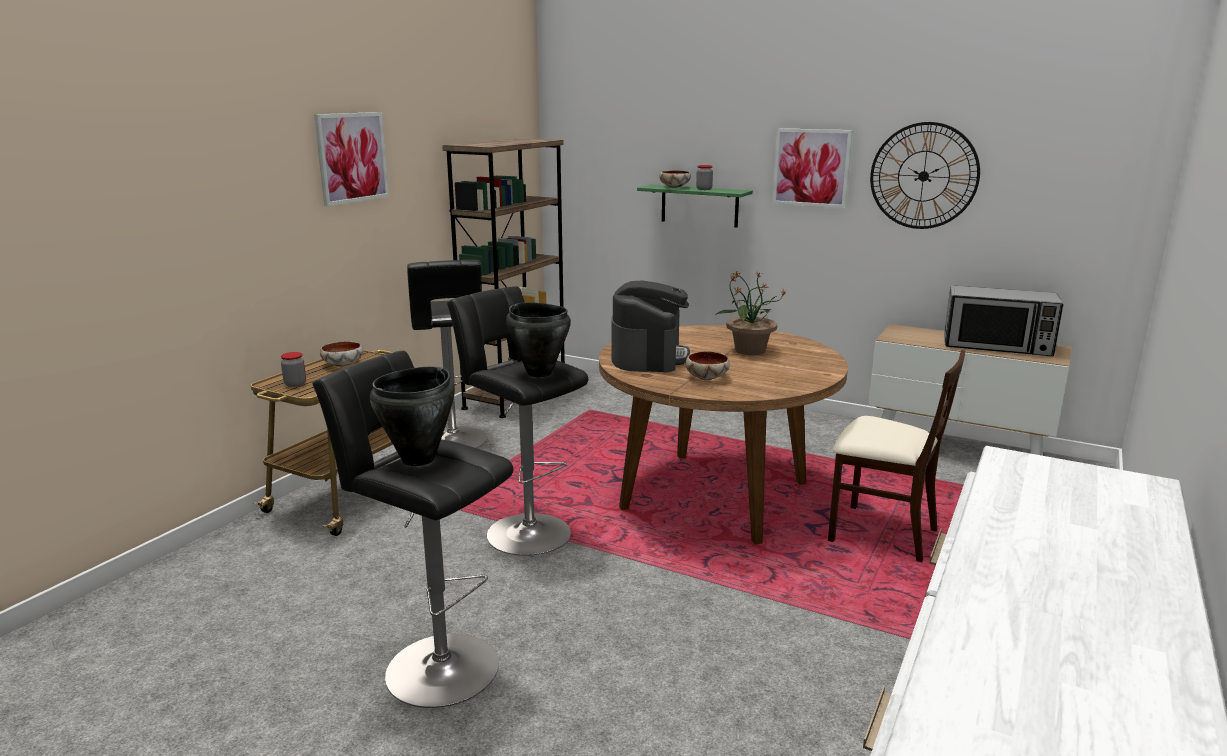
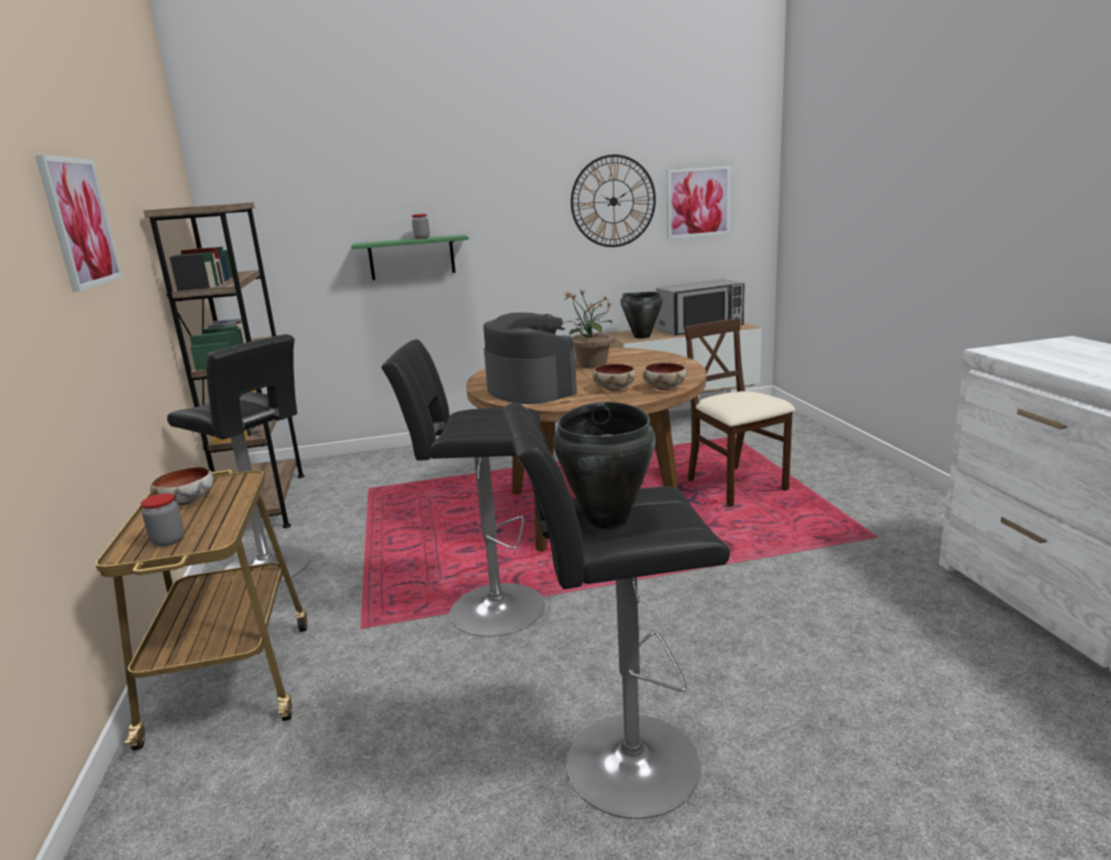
camera: 40 degrees left, 0 degrees up
black cooking pot [506,302,571,377] -> black cooking pot moved to [621,292,663,339]
bowl [659,170,691,188] -> bowl moved to [642,363,687,390]
picture [772,128,853,208] -> picture moved to [667,166,730,239]
beige chair [828,350,965,562] -> beige chair turned 105 degrees counterclockwise [684,318,795,507]

